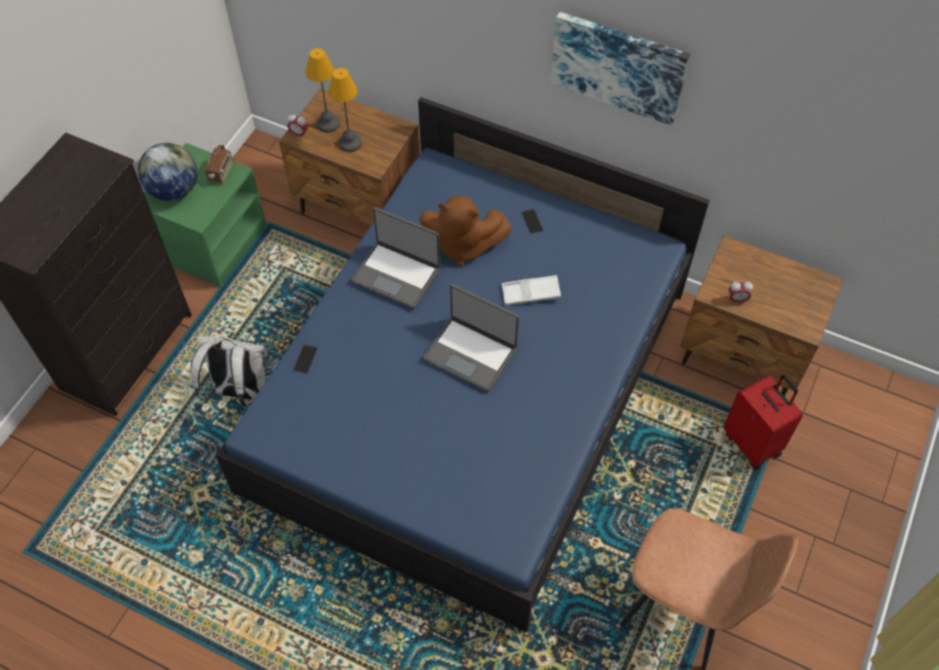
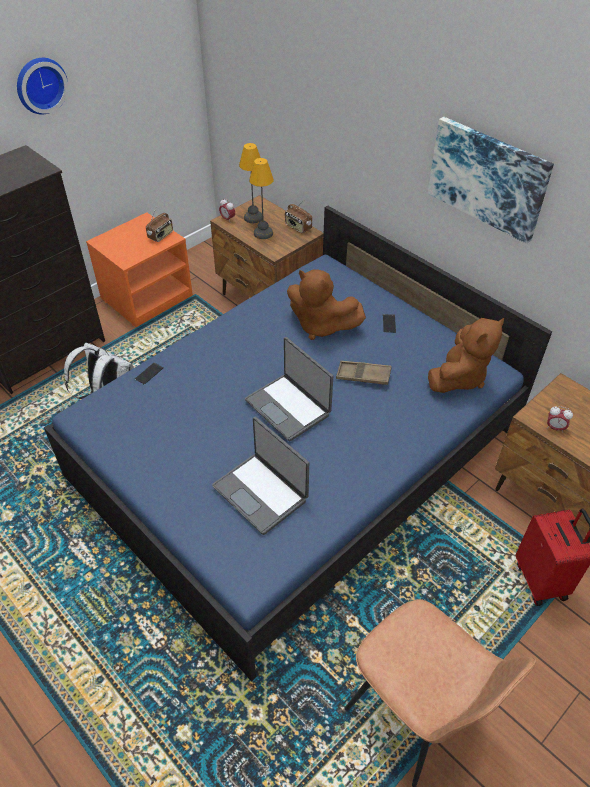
camera: 20 degrees right, 10 degrees down
globe [138,143,198,201] -> none
green nightstand [144,143,267,287] -> orange nightstand [86,213,193,327]
laptop [351,207,441,309] -> laptop moved to [212,417,309,535]
white tray [502,275,561,305] -> brown tray [336,361,392,385]
none -> wall clock [17,58,68,114]
none -> radio [285,200,312,233]
none -> brown plush toy [428,318,504,393]

